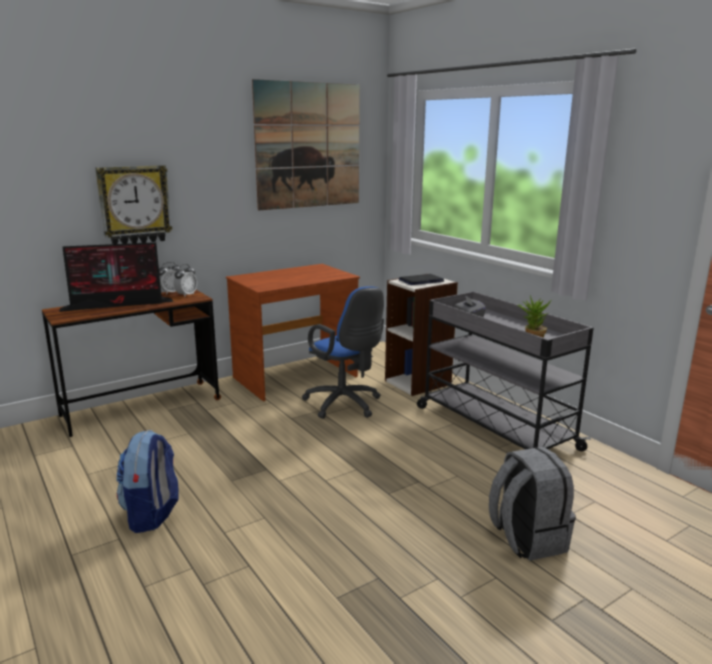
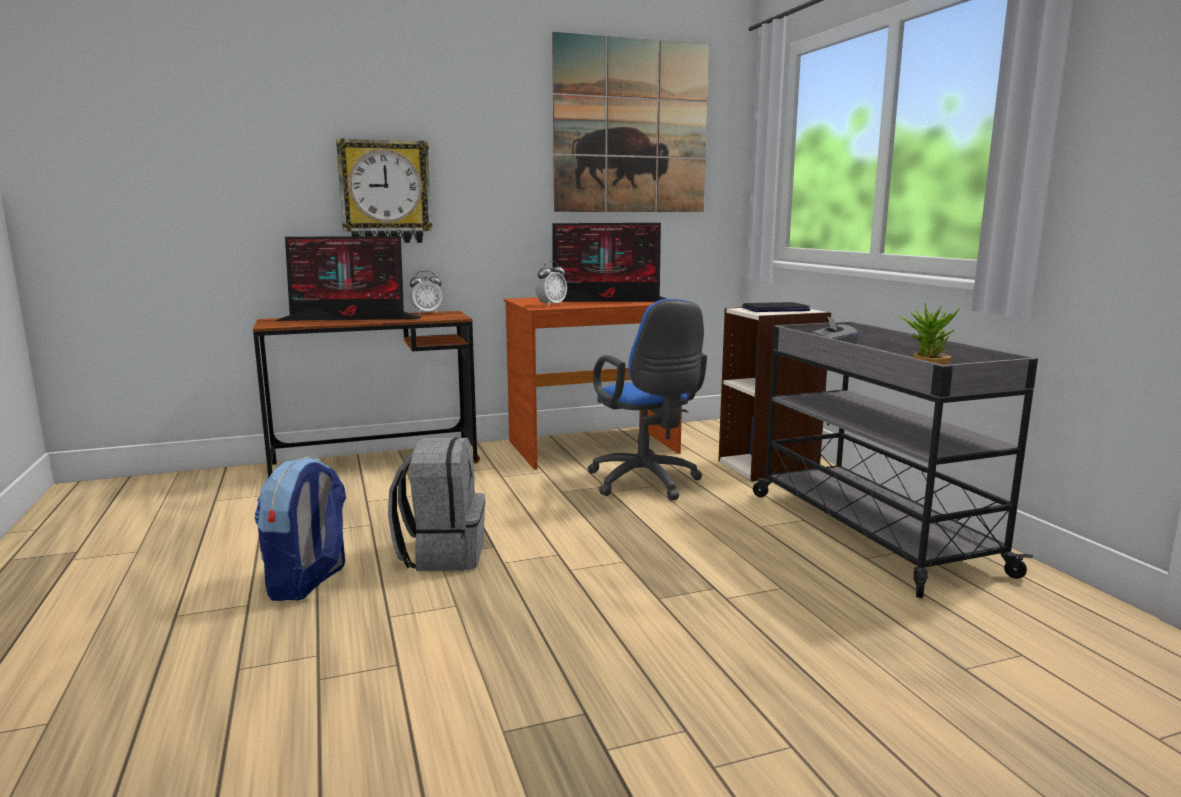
camera: 15 degrees right, 5 degrees down
alarm clock [173,264,197,297] -> alarm clock moved to [535,261,567,306]
grey backpack [489,447,576,561] -> grey backpack moved to [388,437,485,571]
none -> monitor [540,223,667,302]

